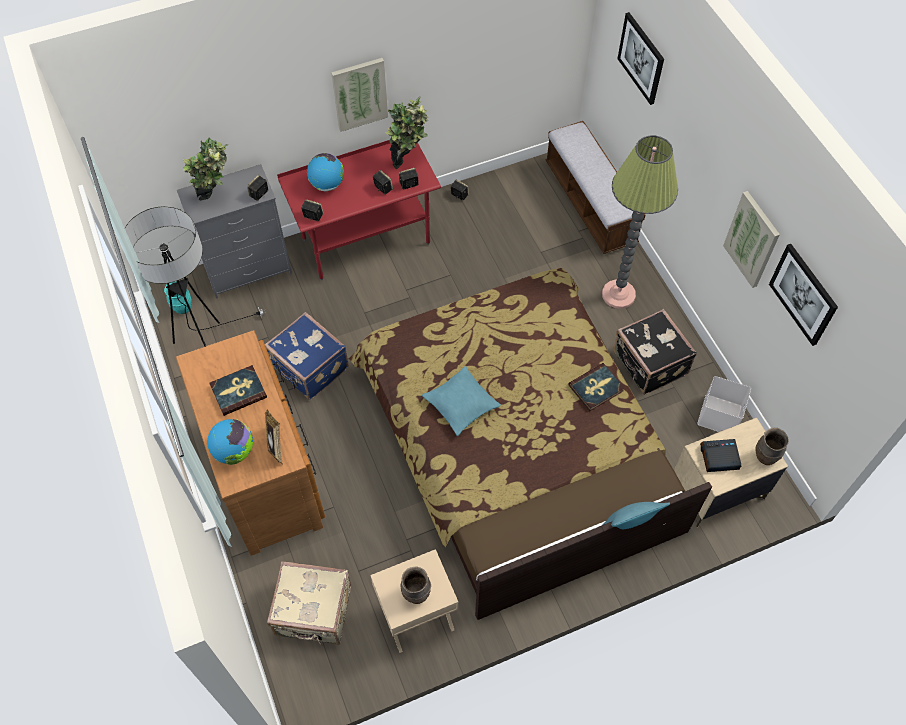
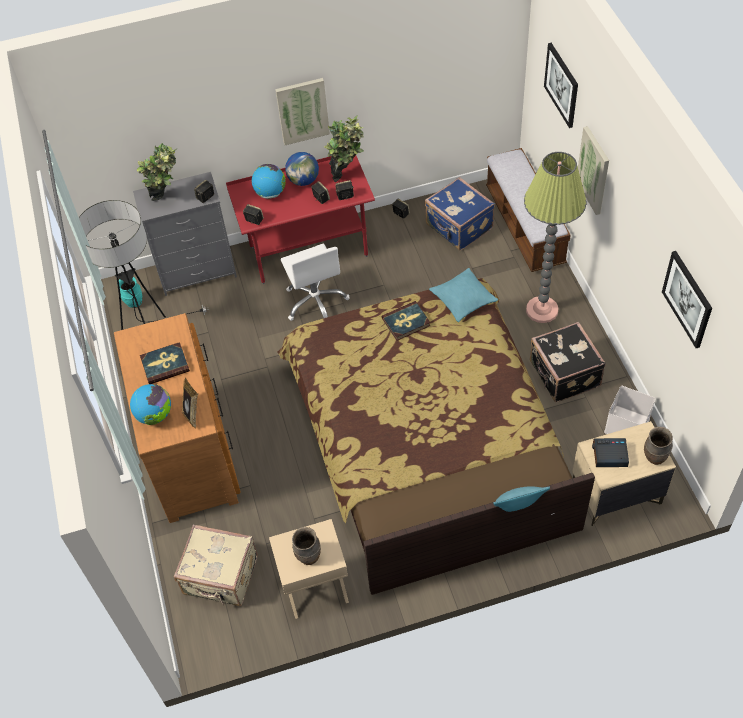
camera: 10 degrees right, 5 degrees down
blue suitcase [265,312,349,400] -> blue suitcase moved to [425,177,495,251]
turquoise pillow [422,366,501,436] -> turquoise pillow moved to [429,268,498,322]
book [568,363,624,411] -> book moved to [382,301,431,341]
picture [723,191,780,288] -> picture moved to [578,126,609,215]
none -> white office chair [280,244,349,321]
none -> globe [285,152,319,186]

